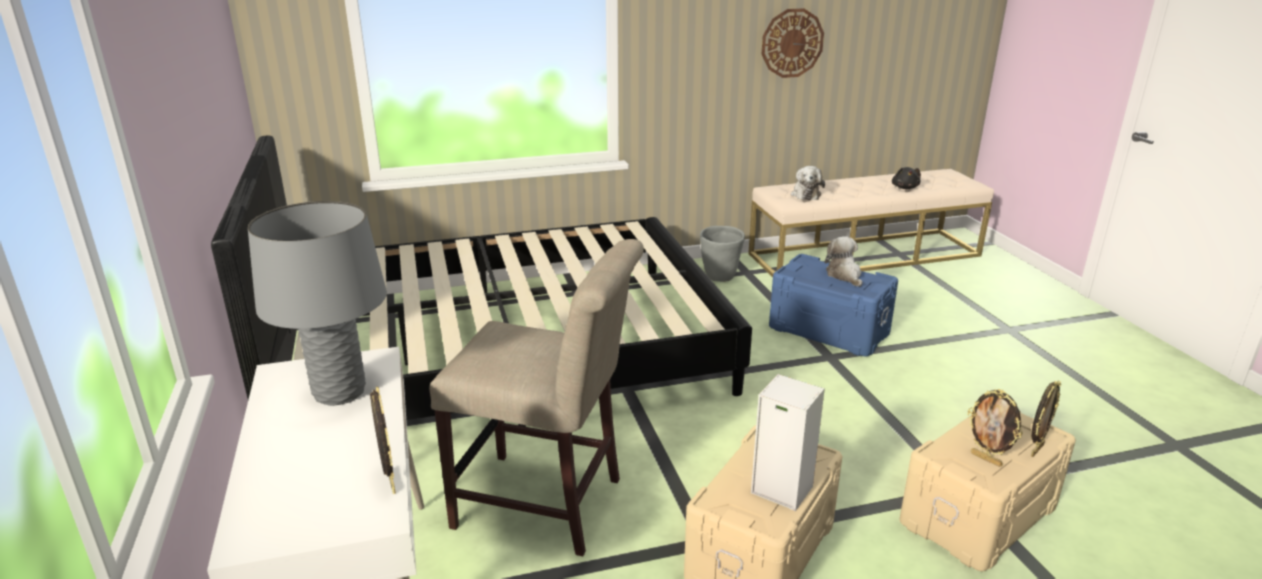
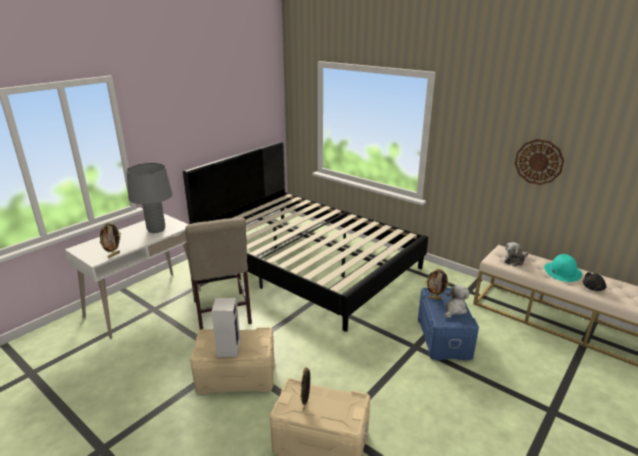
camera: 55 degrees right, 0 degrees up
grey planter [700,226,745,282] -> none
picture frame [1031,381,1061,457] -> picture frame moved to [426,269,449,299]
none -> turquoise hat [544,254,583,282]

